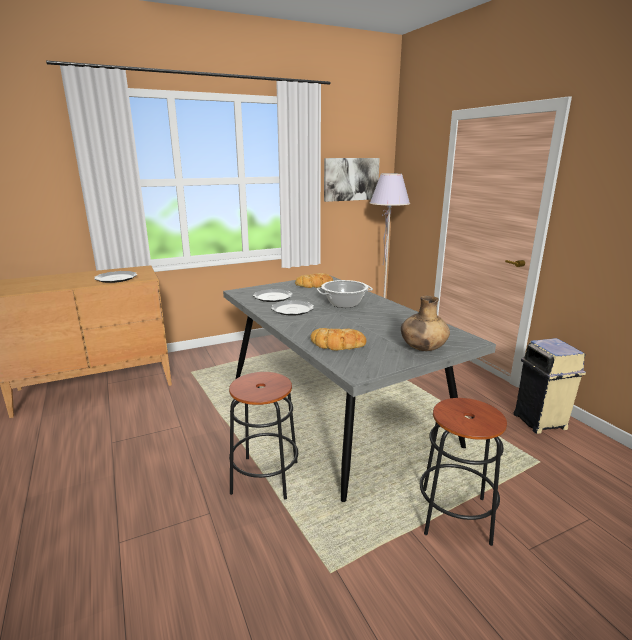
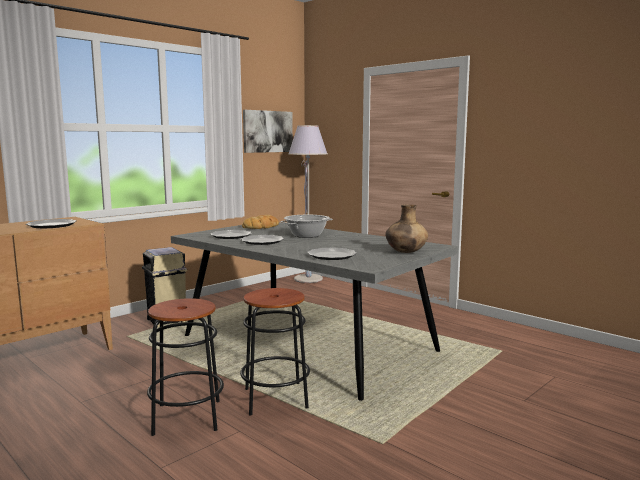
camera: 20 degrees left, 10 degrees down
bread [310,328,366,351] -> plate [307,247,357,260]
black stool [420,398,507,546] -> black stool moved to [147,298,224,436]
beige trash can [513,338,586,434] -> beige trash can moved to [142,247,187,327]

